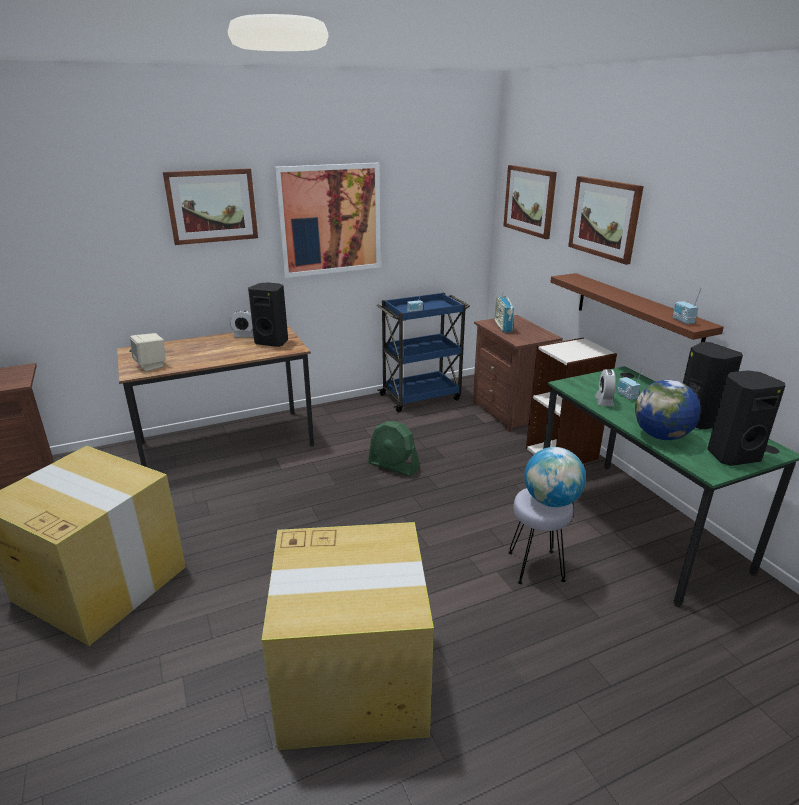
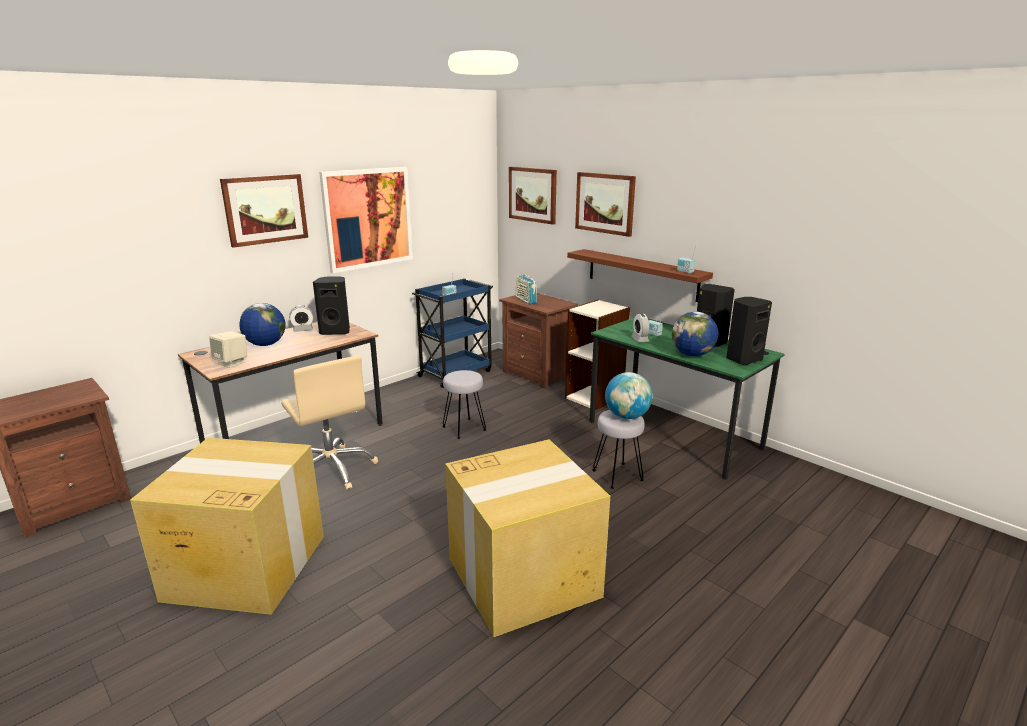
camera: 20 degrees left, 5 degrees down
green fan [368,421,420,477] -> grey stool [442,370,486,439]
none -> globe [239,303,286,346]
none -> beige office chair [281,356,378,490]

